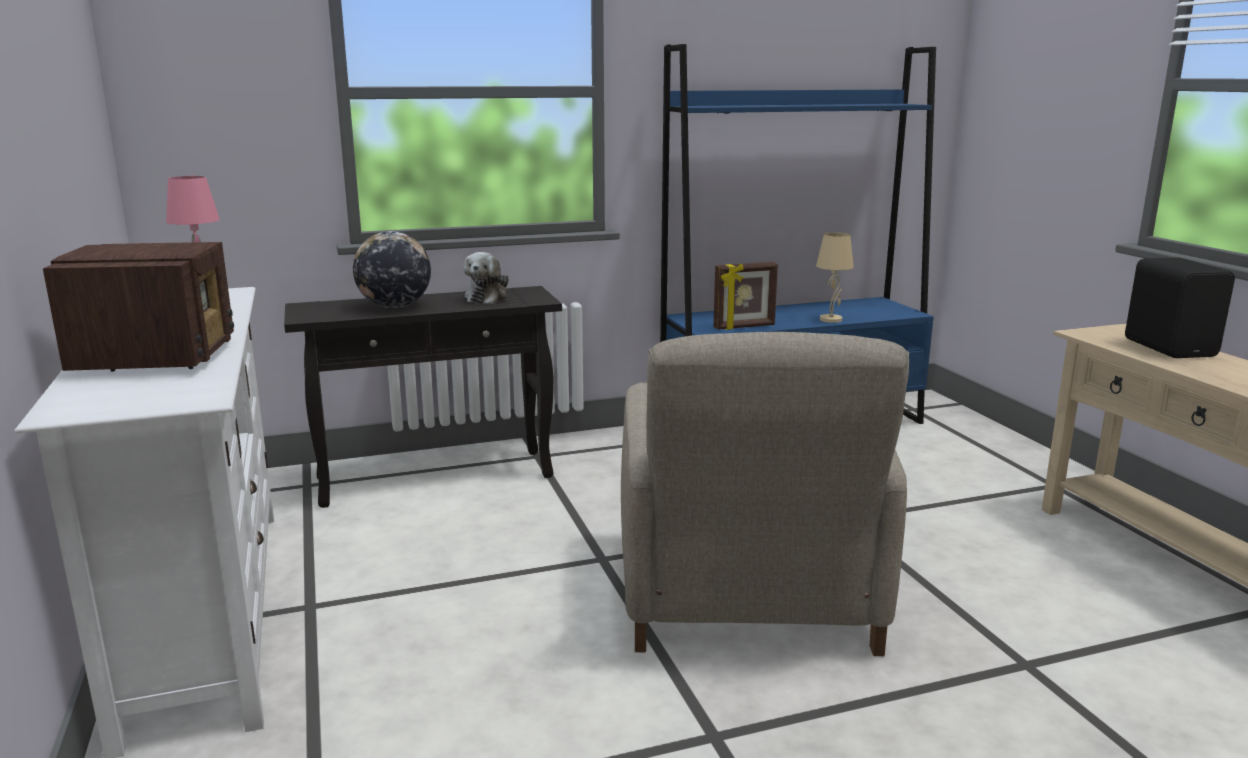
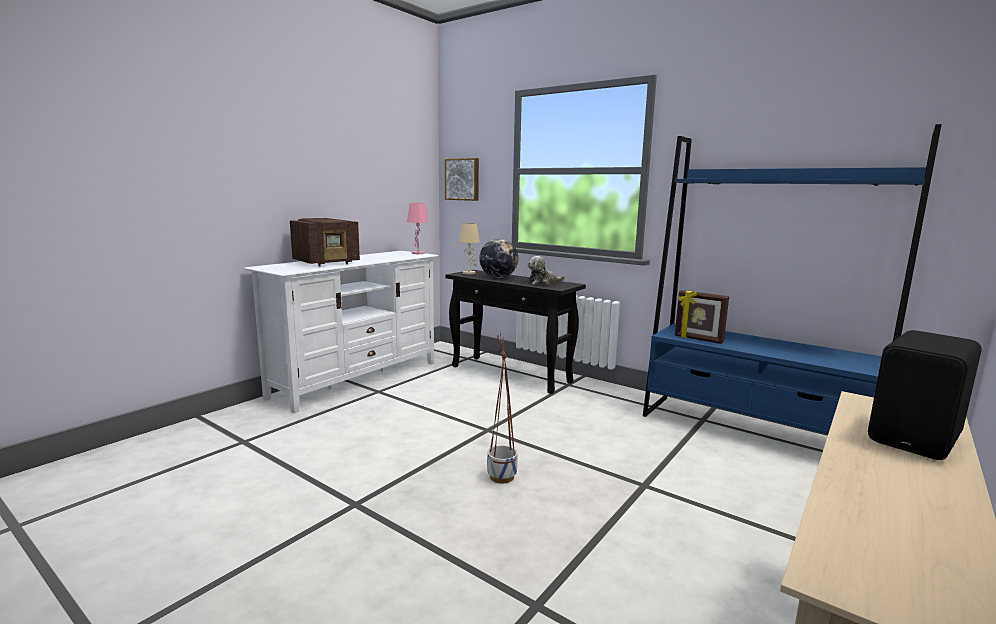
camera: 55 degrees right, 5 degrees down
beige armchair [621,332,909,656] -> planter [487,333,518,483]
beige table lamp [816,232,854,323] -> beige table lamp moved to [459,223,480,274]
none -> picture [445,158,479,201]

